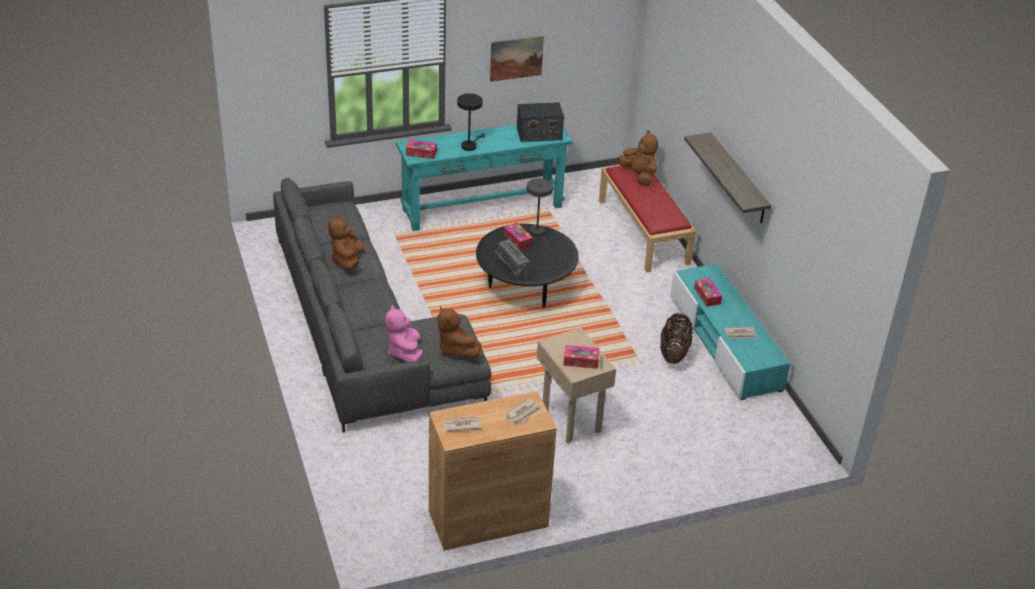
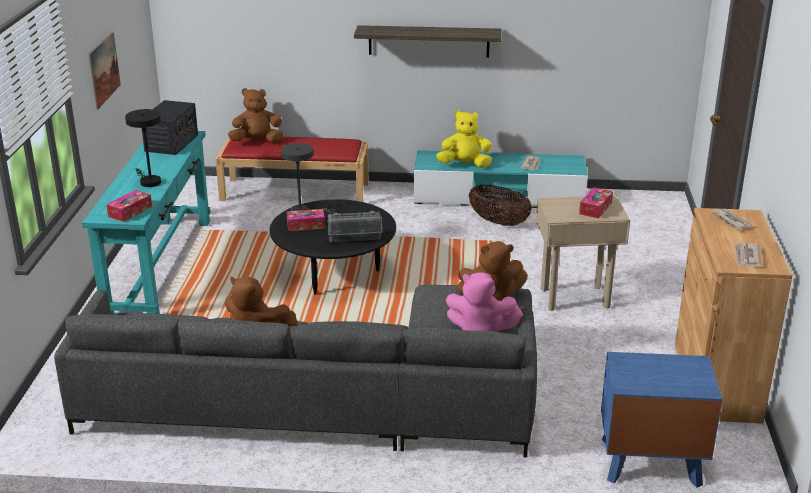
camera: 65 degrees left, 10 degrees down
tissue box [694,278,722,307] -> yellow plush toy [436,110,492,168]
none -> blue nightstand [601,352,723,488]

